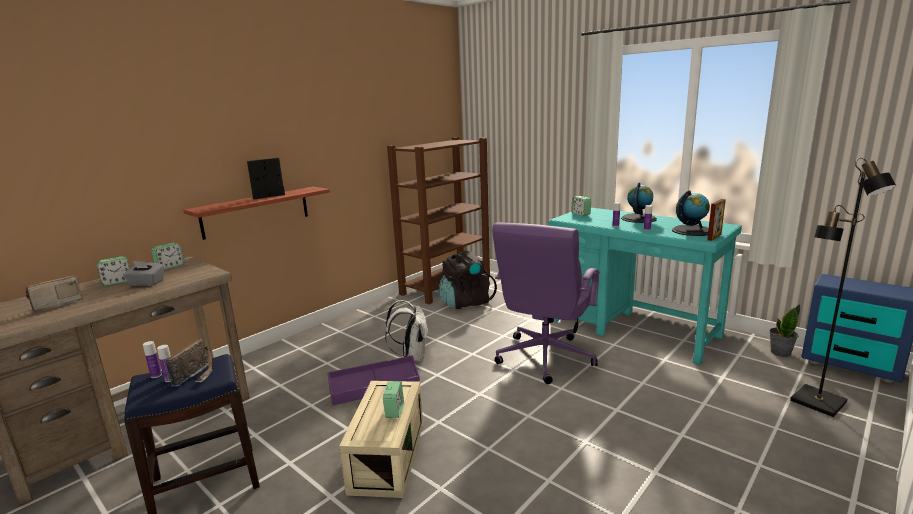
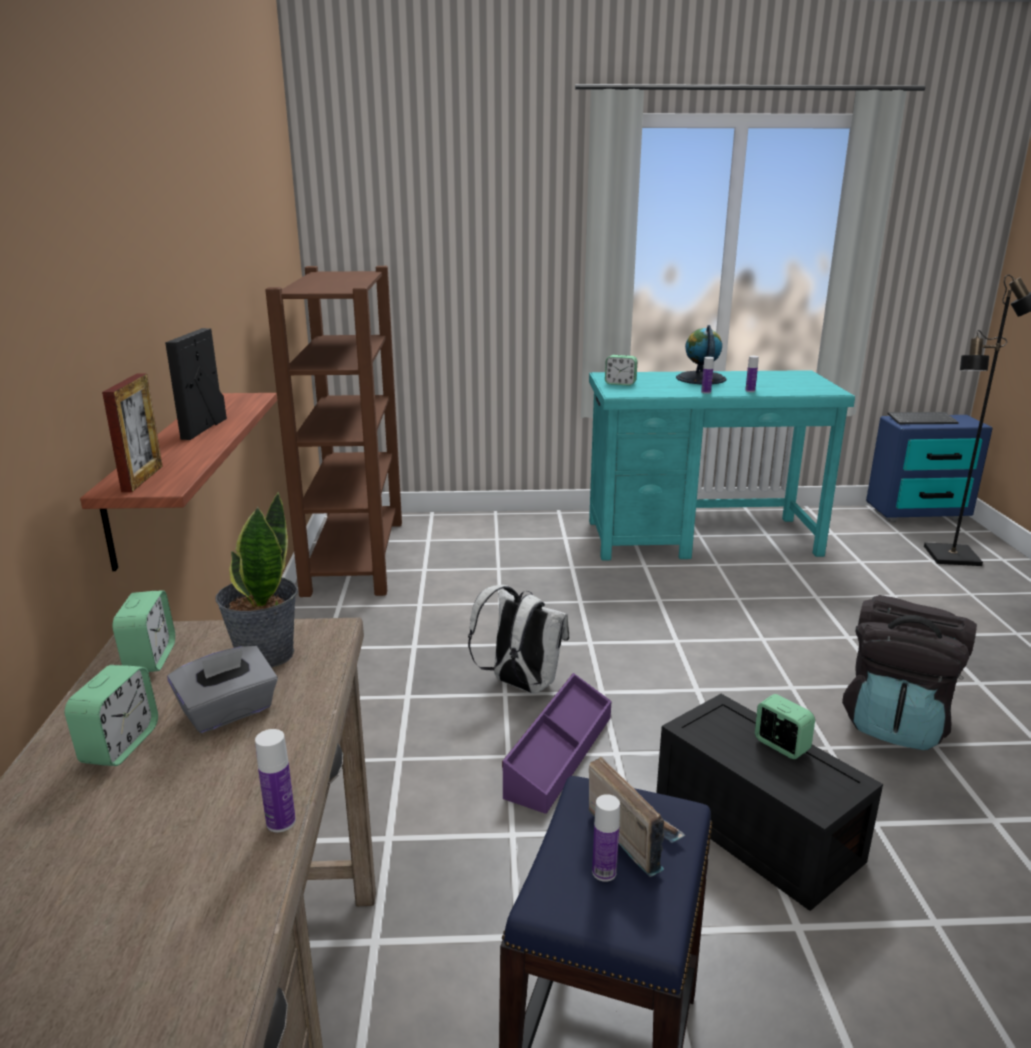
camera: 45 degrees left, 5 degrees up
radio [26,275,84,312] -> none
bottle [143,341,162,378] -> bottle moved to [255,729,296,832]
beige storage box [339,381,423,498] -> black storage box [656,694,883,911]
black backpack [439,251,497,309] -> black backpack moved to [842,595,977,750]
purple office chair [492,222,600,384] -> none
globe [672,190,710,236] -> none
picture frame [707,199,726,241] -> picture frame moved to [102,374,163,492]
potted plant [769,304,800,357] -> potted plant moved to [215,491,298,668]
none -> keyboard [888,412,959,424]

